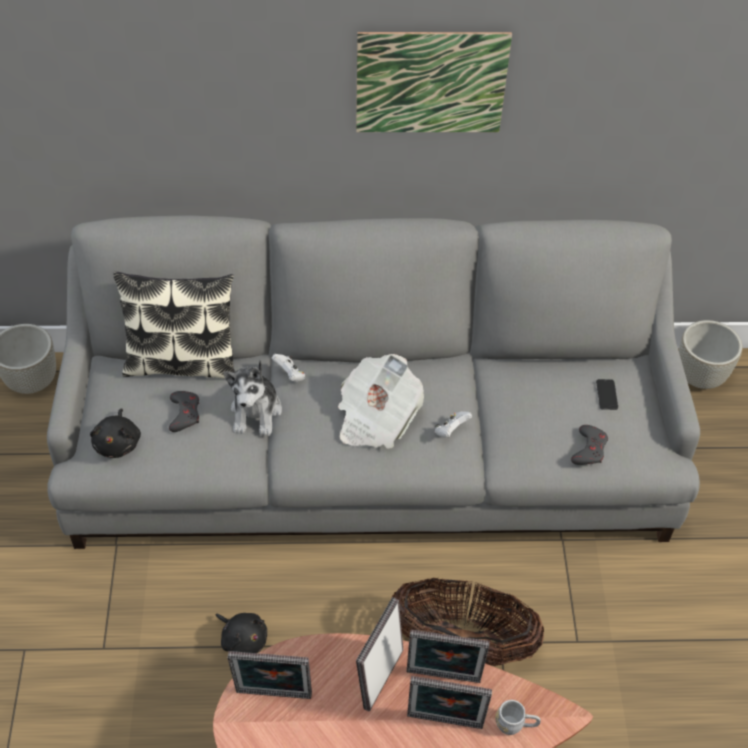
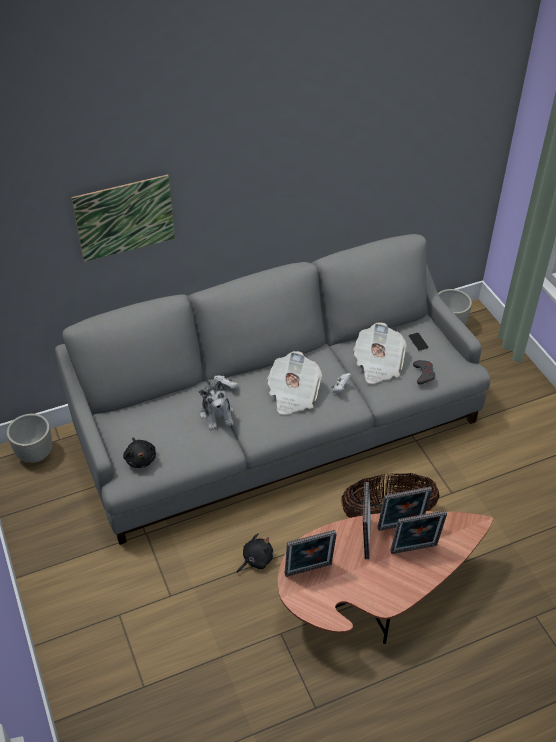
camera: 20 degrees left, 5 degrees down
pillow [114,272,235,379] -> none
grey game controller [169,391,199,432] -> none
black plush toy [216,613,267,653] -> black plush toy turned 60 degrees counterclockwise [237,533,273,573]
picture [356,32,512,132] -> picture moved to [71,175,175,262]
grey mug [495,700,541,735] -> none
none -> newspaper [353,323,407,384]

